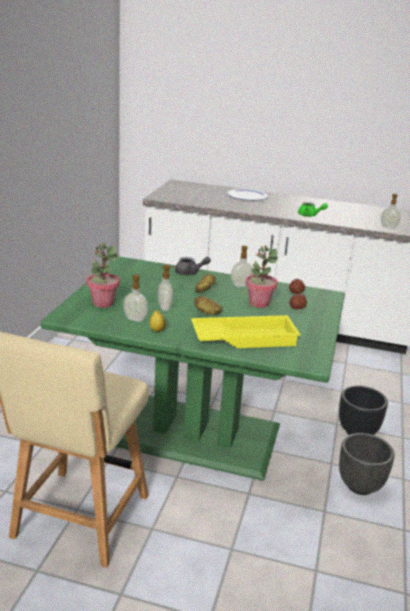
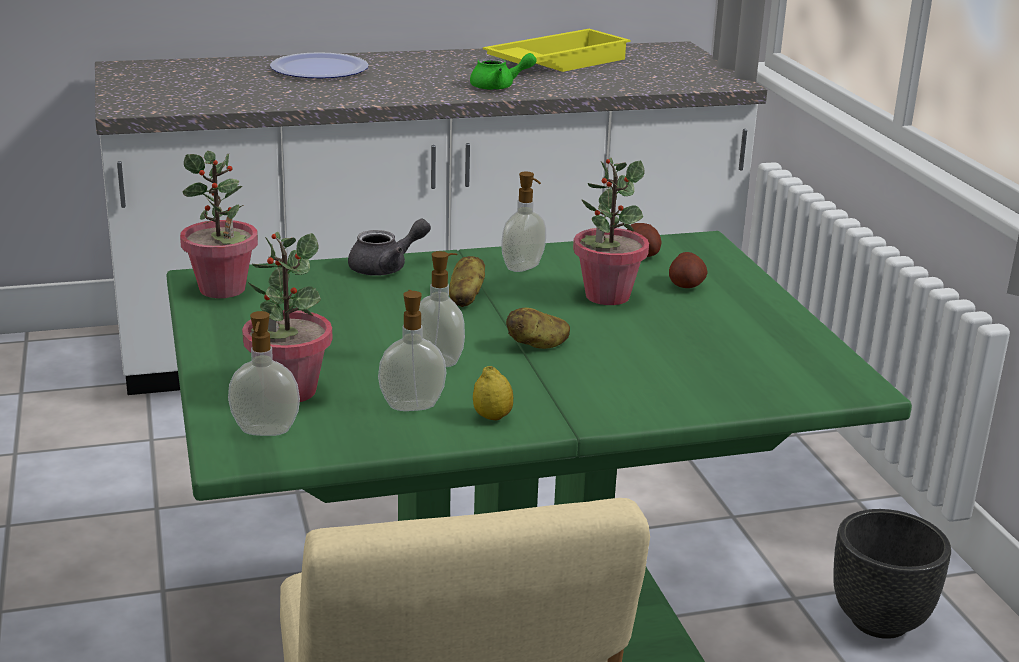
camera: 30 degrees left, 0 degrees up
yellow tray [191,315,301,348] -> yellow tray moved to [483,29,631,72]
black planter [339,386,388,435] -> none
soap dispenser [381,194,400,229] -> soap dispenser moved to [228,311,300,436]
none -> potted plant [180,151,258,298]

